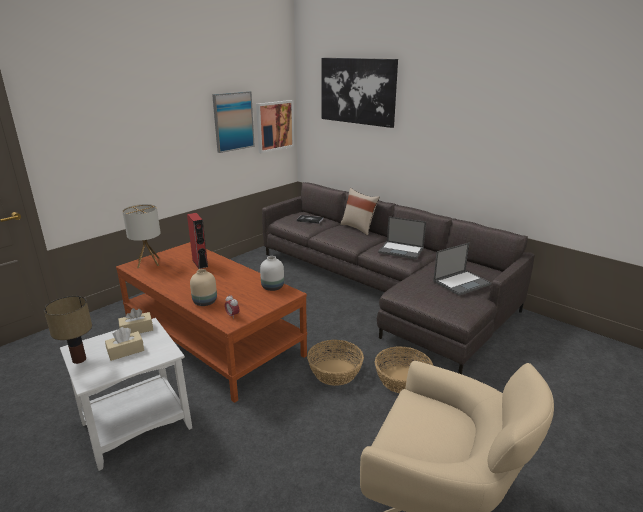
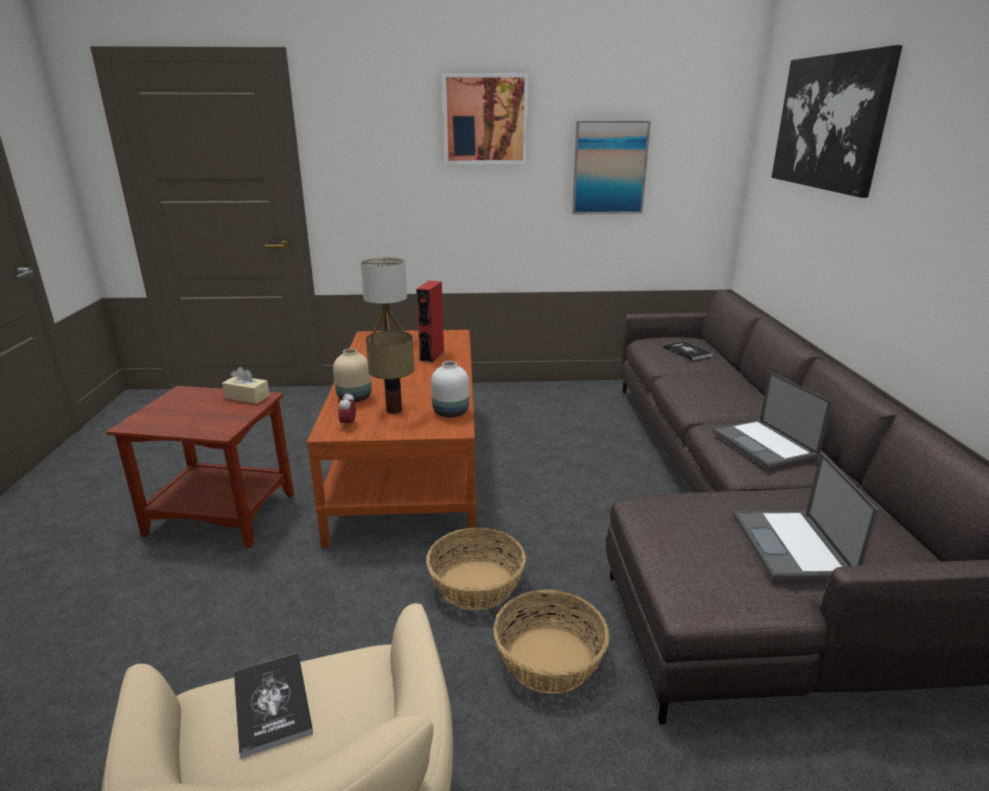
camera: 45 degrees right, 0 degrees up
table lamp [44,296,92,364] -> table lamp moved to [366,331,414,414]
white side table [60,318,192,471] -> brown side table [106,386,294,548]
beige tissue box [105,327,144,361] -> none
picture [256,100,294,153] -> picture moved to [442,73,528,165]
beige pillow [340,188,380,235] -> none
laptop [433,243,491,296] -> laptop turned 75 degrees clockwise [733,452,879,580]
none -> book [234,653,313,759]

